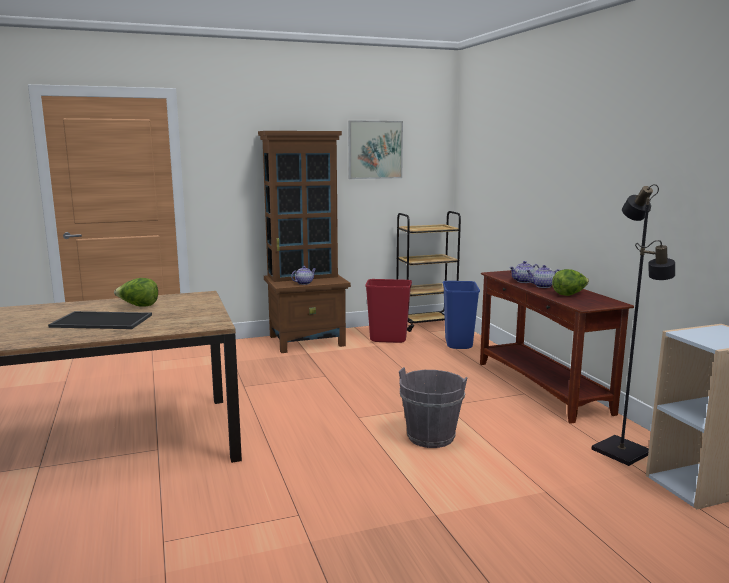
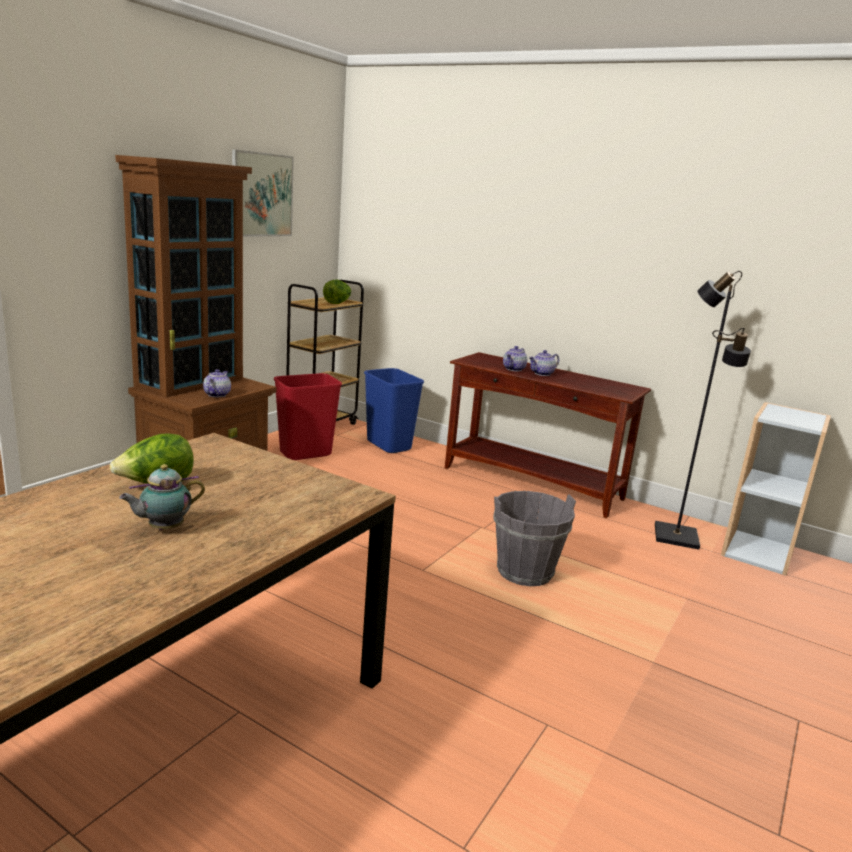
camera: 40 degrees left, 5 degrees up
tray [48,311,152,329] -> teapot [119,464,205,530]
lettuce [552,269,589,296] -> lettuce moved to [323,280,351,304]

